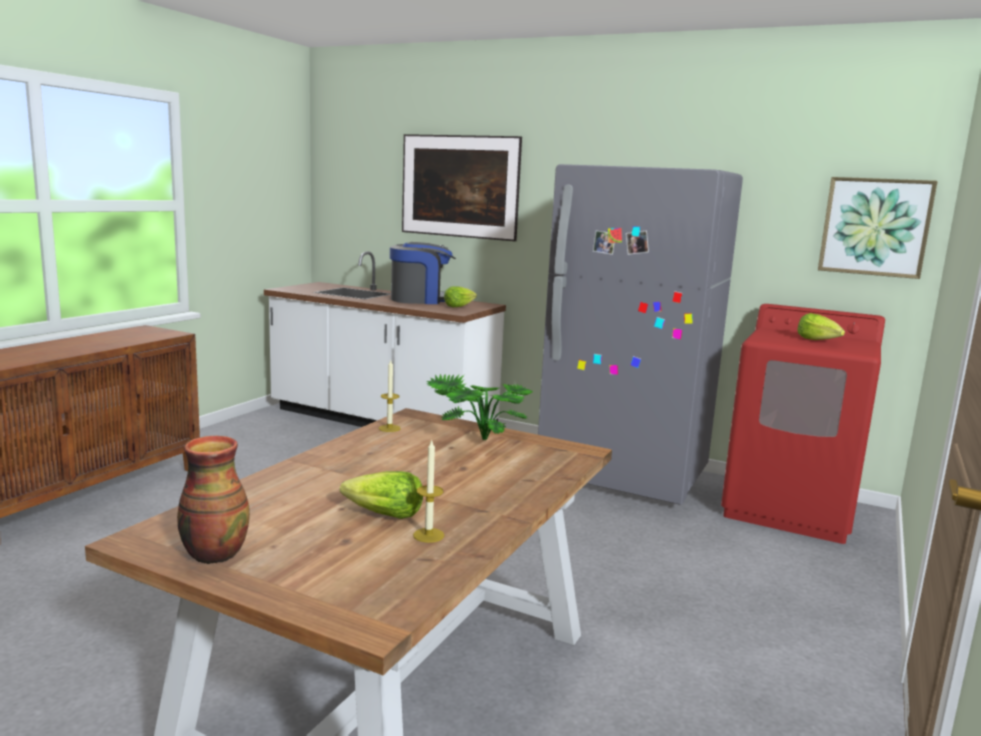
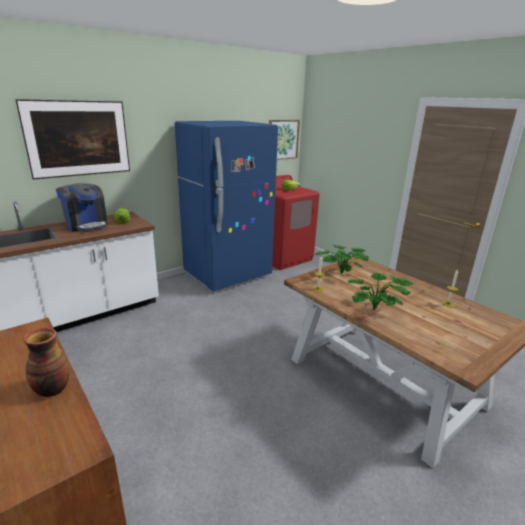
camera: 65 degrees left, 10 degrees up
vase [177,436,250,564] -> vase moved to [24,328,70,397]
lettuce [340,471,423,519] -> none
coffee machine [390,242,456,304] -> coffee machine turned 120 degrees clockwise [56,183,108,232]
grey fridge [538,164,743,505] -> blue fridge [175,121,278,291]
none -> potted plant [348,273,413,310]

